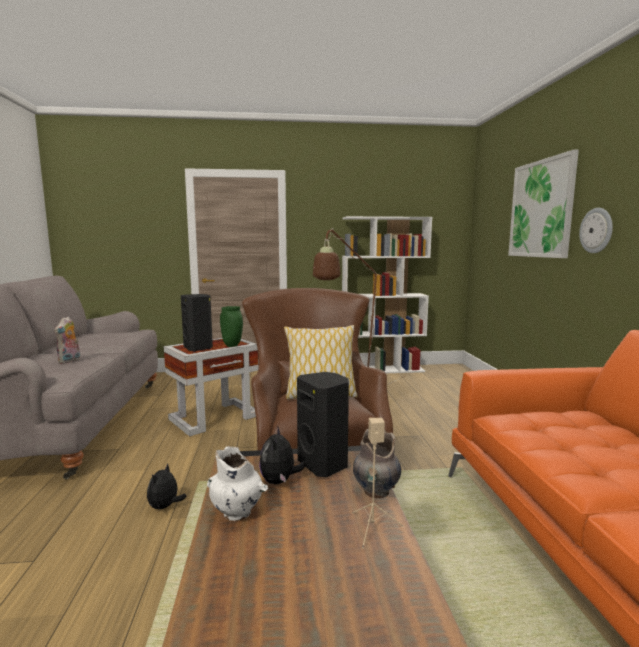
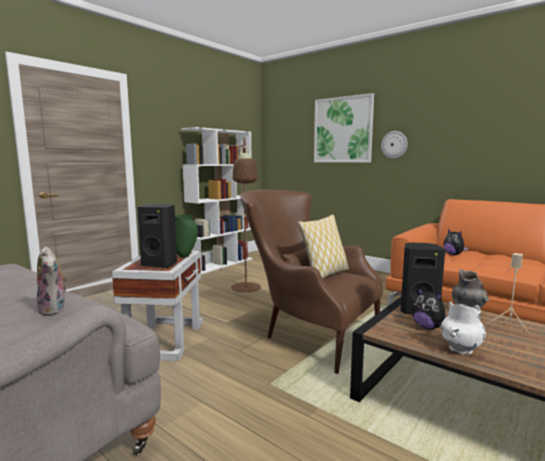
camera: 45 degrees left, 0 degrees up
plush toy [147,463,187,510] -> plush toy moved to [443,229,468,255]

